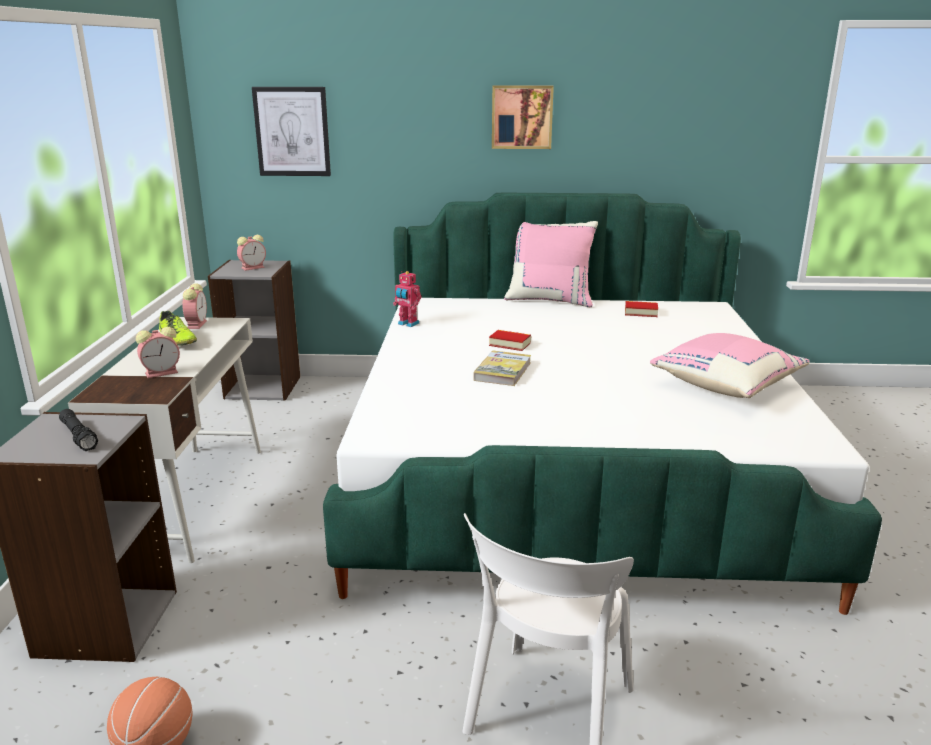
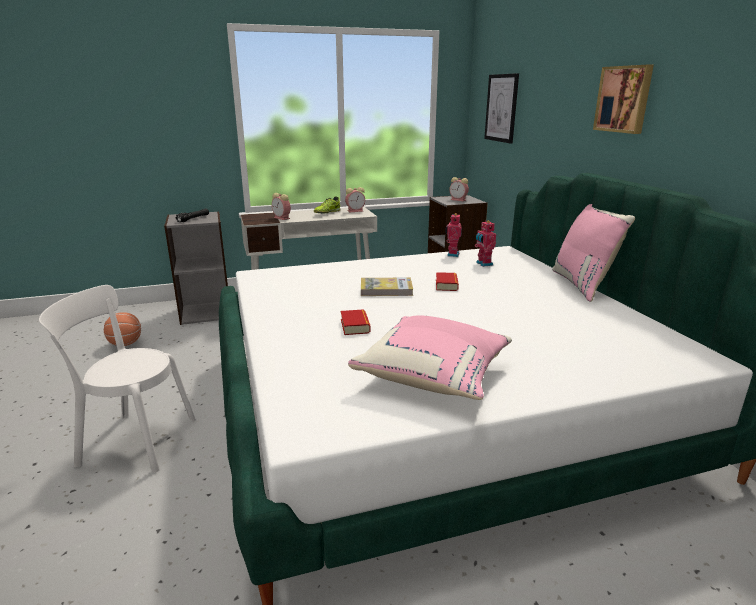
camera: 70 degrees right, 0 degrees up
book [625,301,658,317] -> book moved to [341,309,371,335]
none -> toy robot [475,220,496,267]

